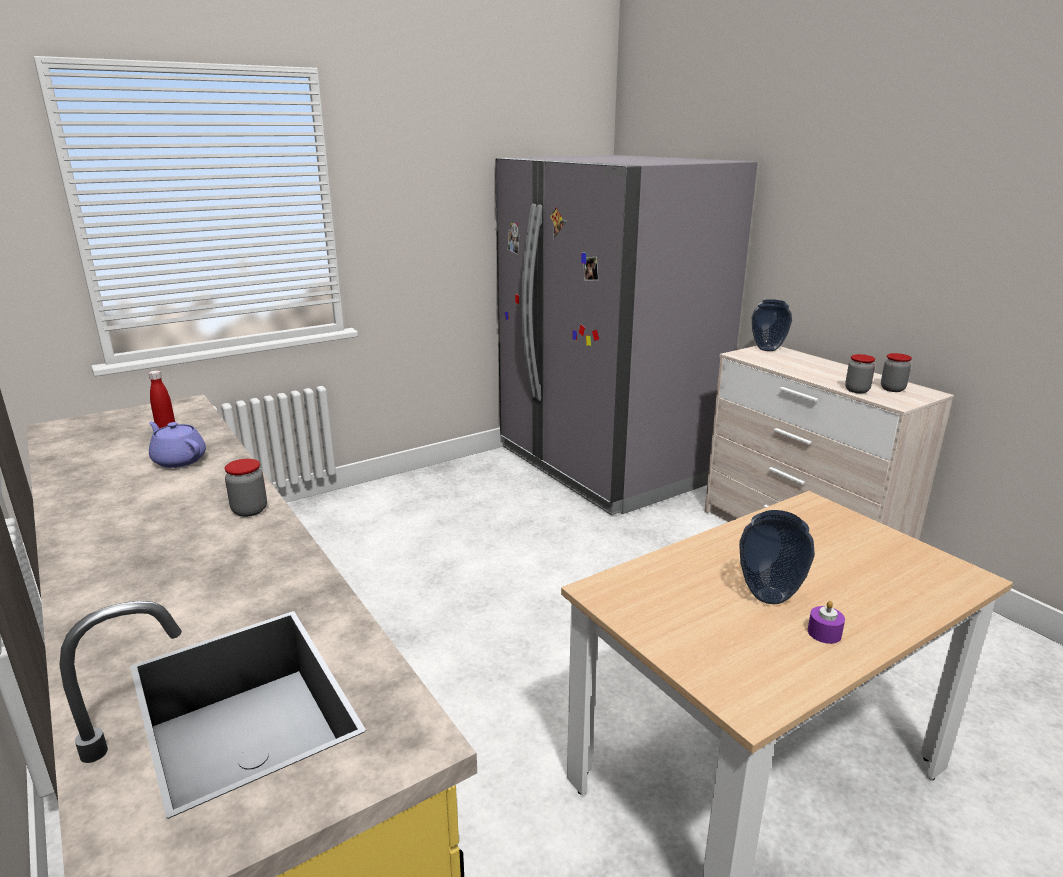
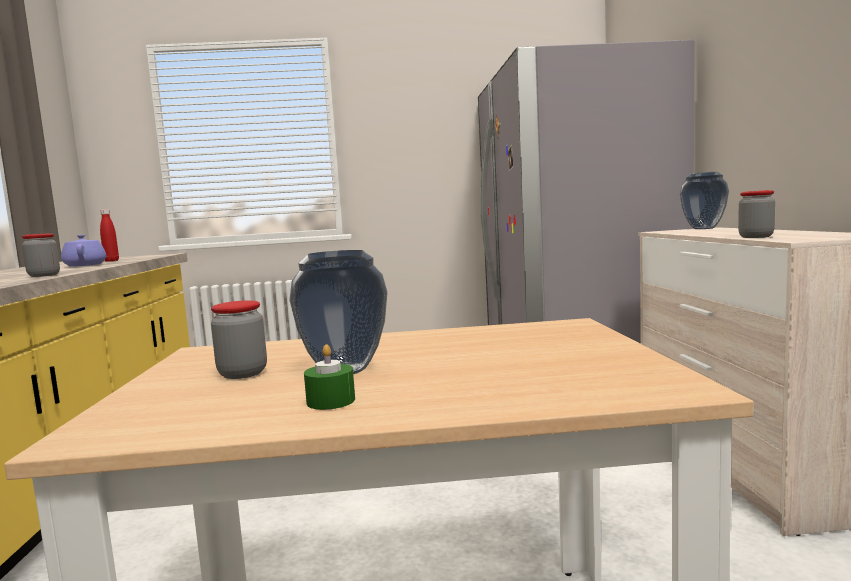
camera: 30 degrees right, 15 degrees down
purple candle [808,601,845,644] -> green candle [304,344,355,410]
jar [881,353,912,392] -> jar moved to [211,301,267,379]

